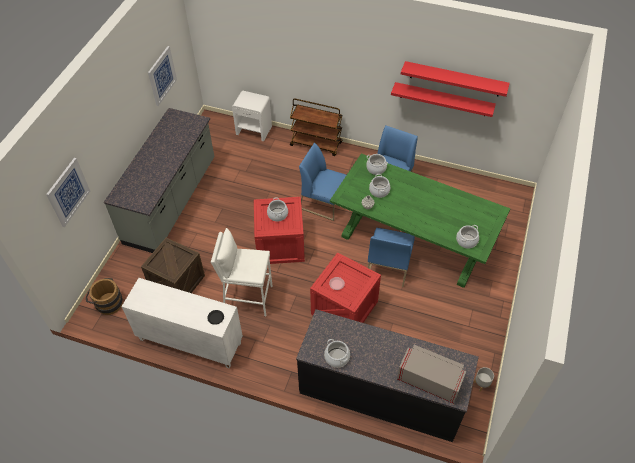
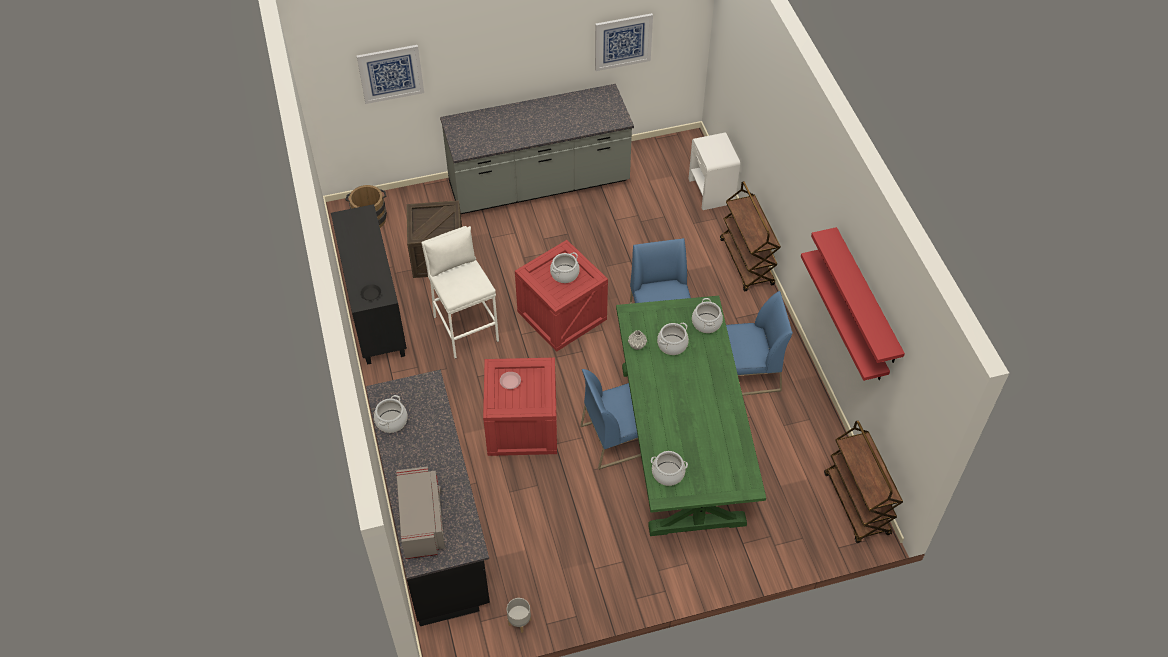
camera: 55 degrees right, 0 degrees up
white cabinet [121,278,243,368] -> black cabinet [331,204,407,365]
none -> brown cart [824,421,903,543]

